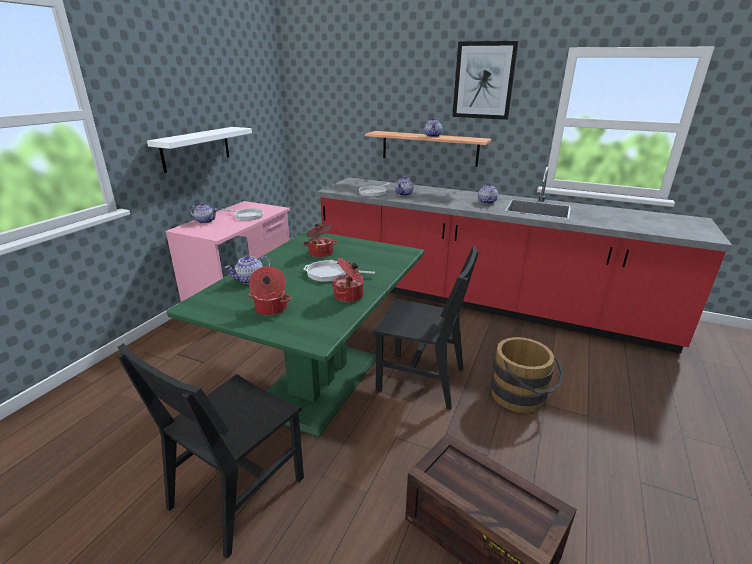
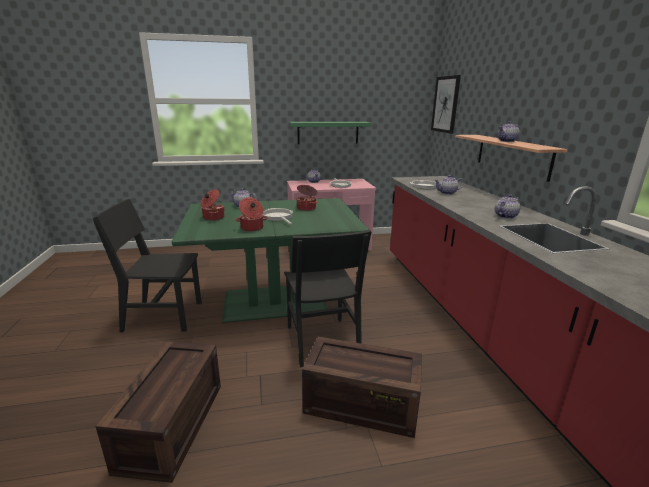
camera: 55 degrees right, 5 degrees down
white shelf [147,127,252,173] -> green shelf [289,122,372,144]
picture [452,41,519,120] -> picture moved to [431,75,461,134]
brown bucket [490,337,564,413] -> crate [302,336,422,438]

